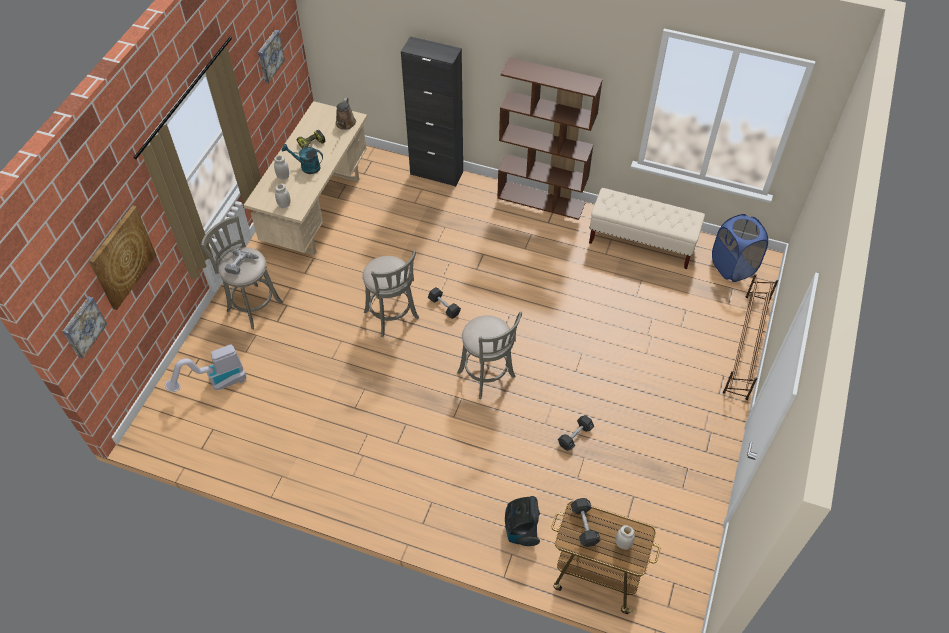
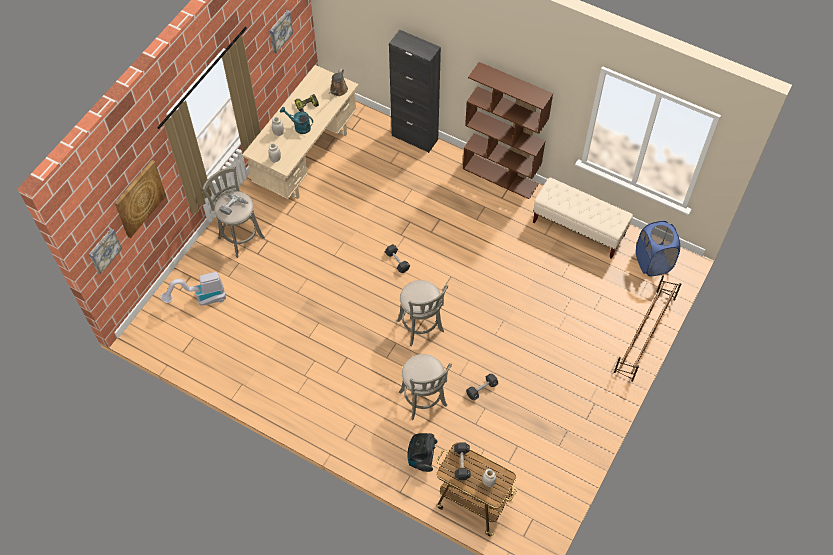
camera: 10 degrees right, 5 degrees up
grey stool [362,251,419,337] -> grey stool moved to [399,354,452,420]

